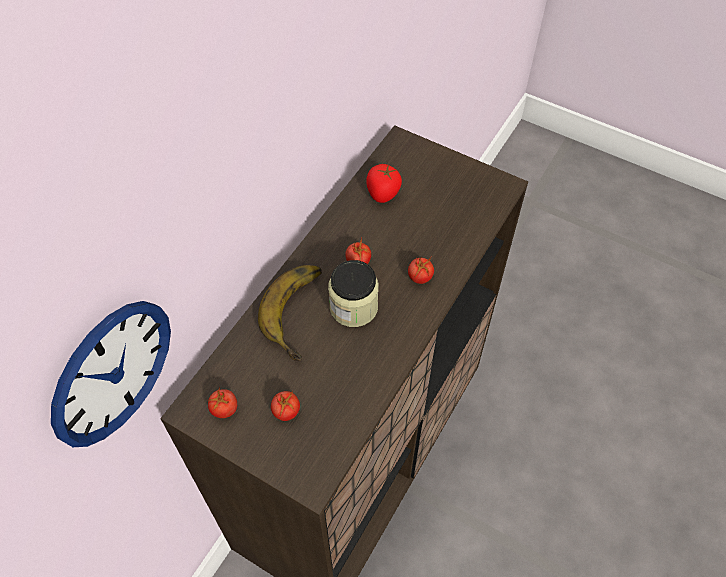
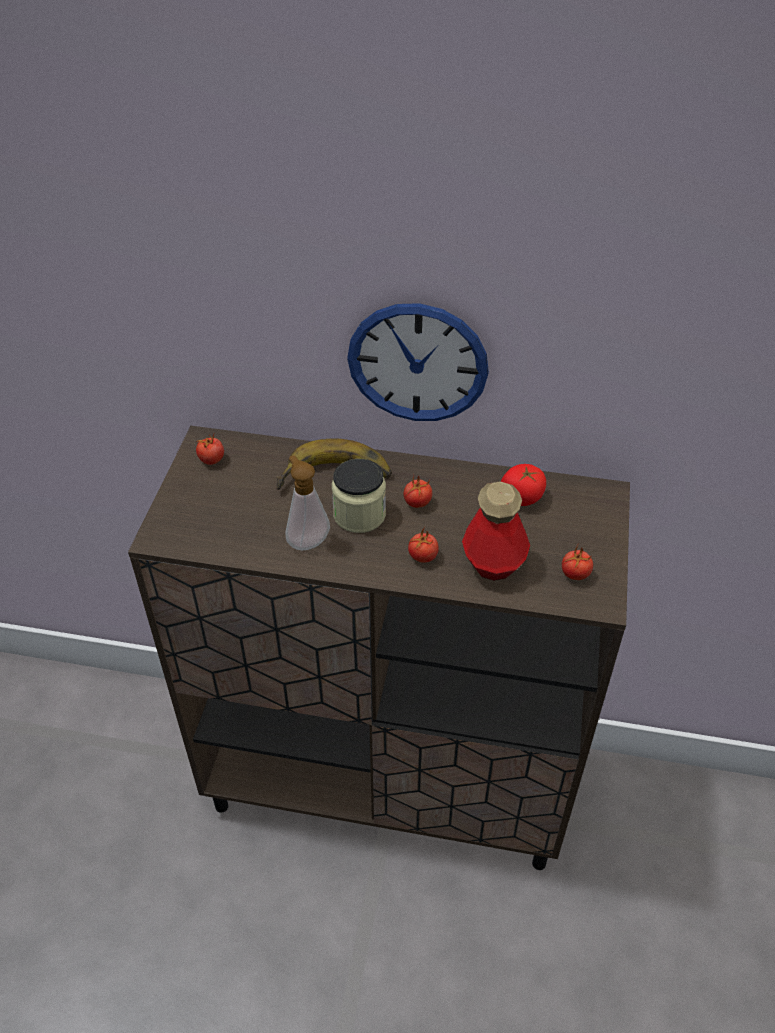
camera: 70 degrees right, 10 degrees down
wall clock [51,301,171,447] -> wall clock moved to [347,303,489,421]
tomato [271,390,300,421] -> tomato moved to [562,546,593,580]
none -> soap dispenser [285,455,330,550]
none -> bottle [462,481,530,581]

